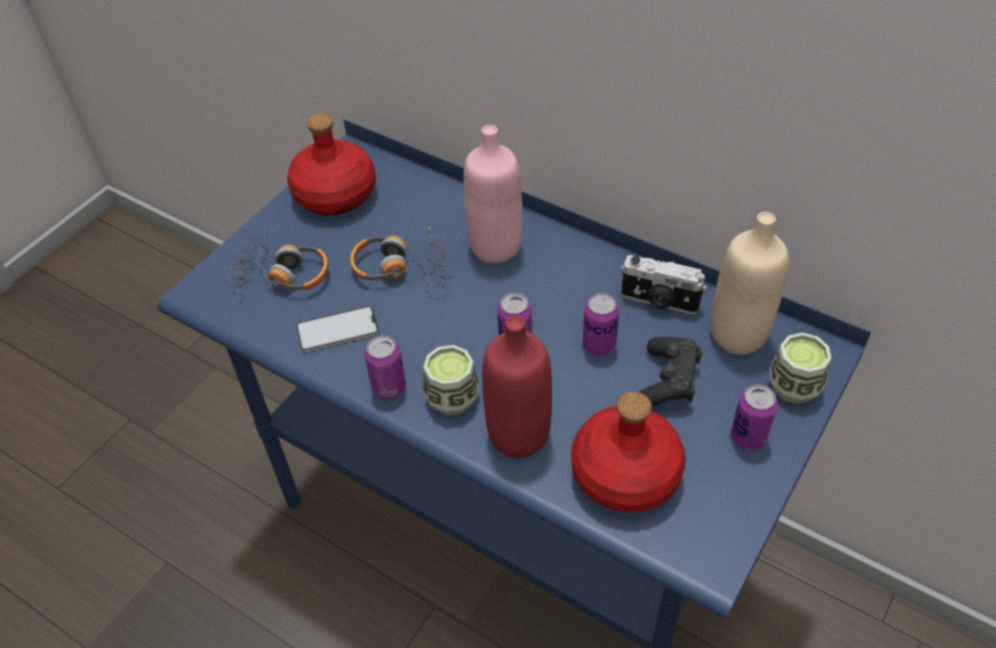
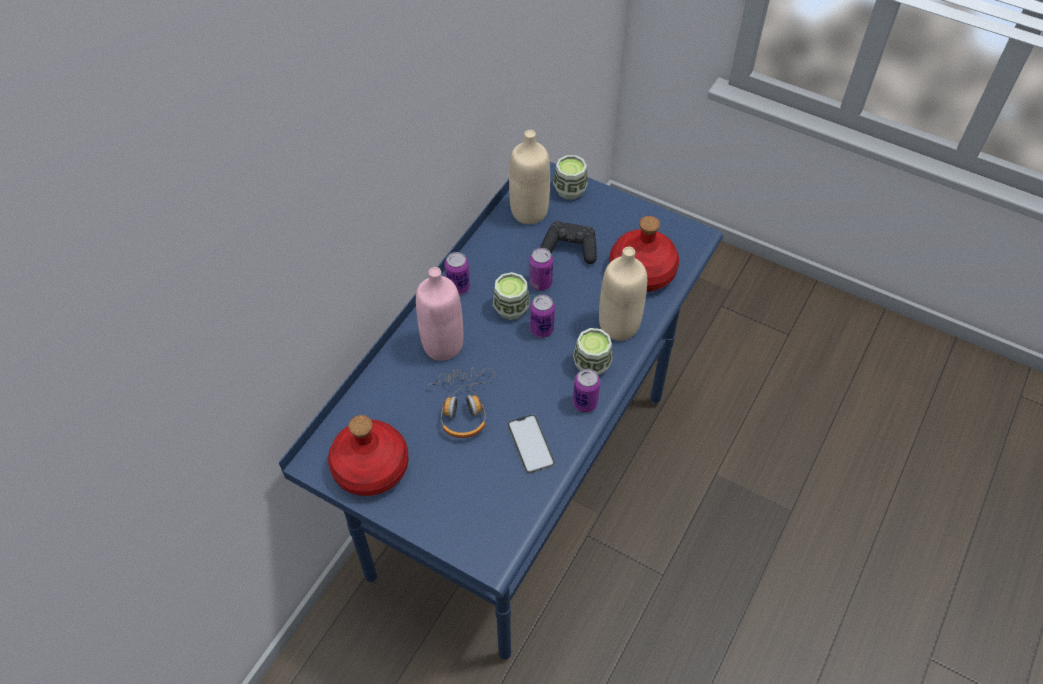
camera: 95 degrees left, 5 degrees up
headphones [229,232,329,293] -> none
red bottle [482,316,552,458] -> beige bottle [599,247,647,341]
camera [621,255,707,315] -> none
can [731,384,778,450] -> can moved to [445,252,470,295]
none -> cup [493,272,530,320]

